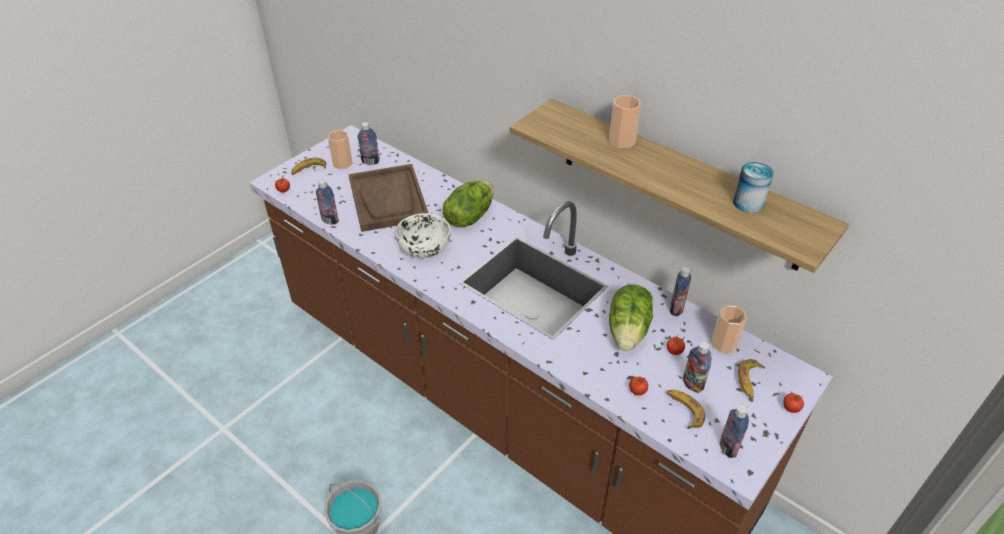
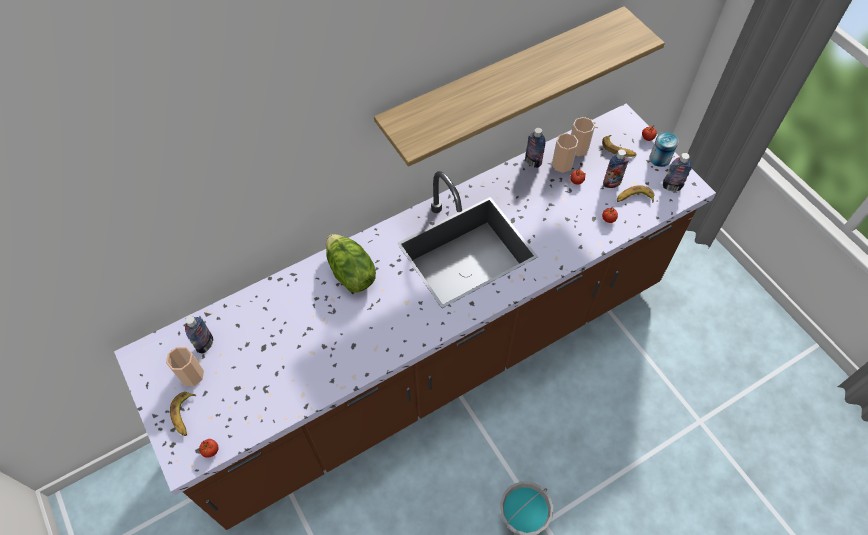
camera: 70 degrees left, 15 degrees up
bottle [316,179,339,225] -> none
brown tray [349,164,428,232] -> none
white bowl [395,213,450,258] -> none
cup [609,95,641,148] -> cup moved to [552,133,579,173]
lettuce [609,284,653,351] -> none
can [733,162,774,213] -> can moved to [649,132,679,167]

